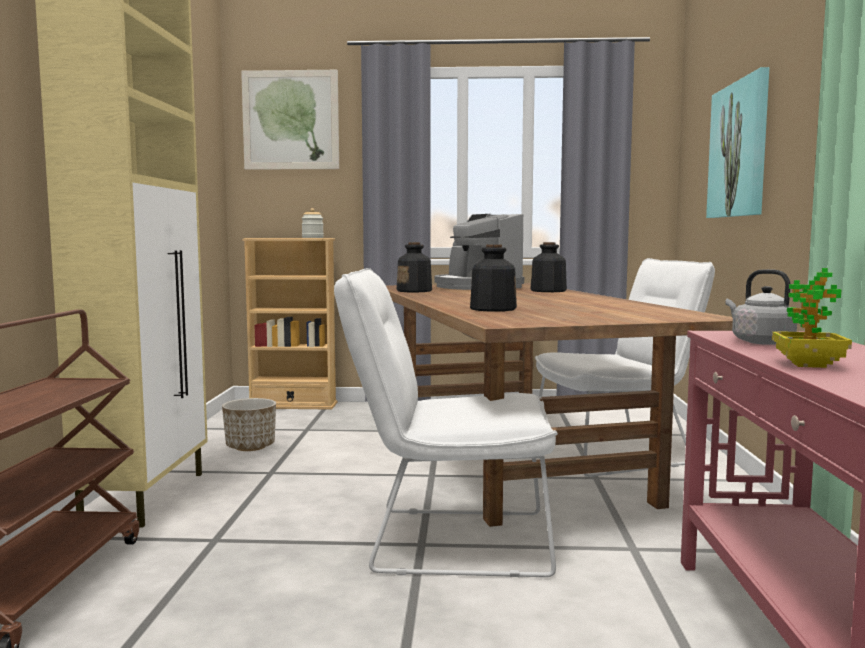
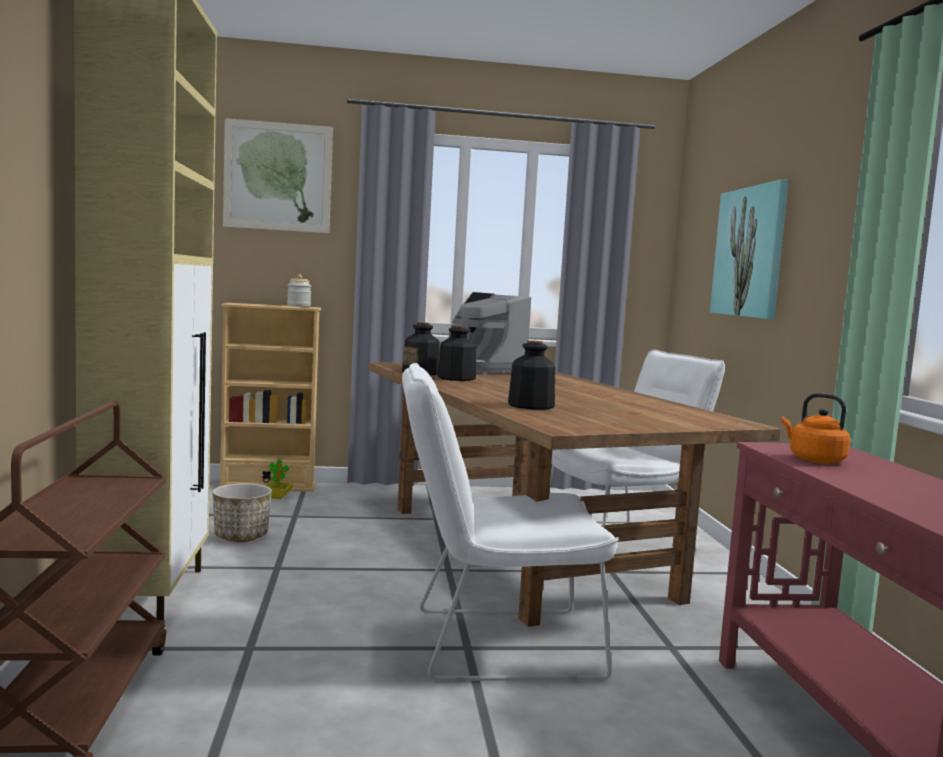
camera: 10 degrees left, 0 degrees up
bottle [530,242,567,292] -> bottle moved to [437,326,476,381]
grey kettle [725,269,797,345] -> orange kettle [781,393,850,464]
potted plant [772,268,852,368] -> potted plant moved to [265,459,293,499]

